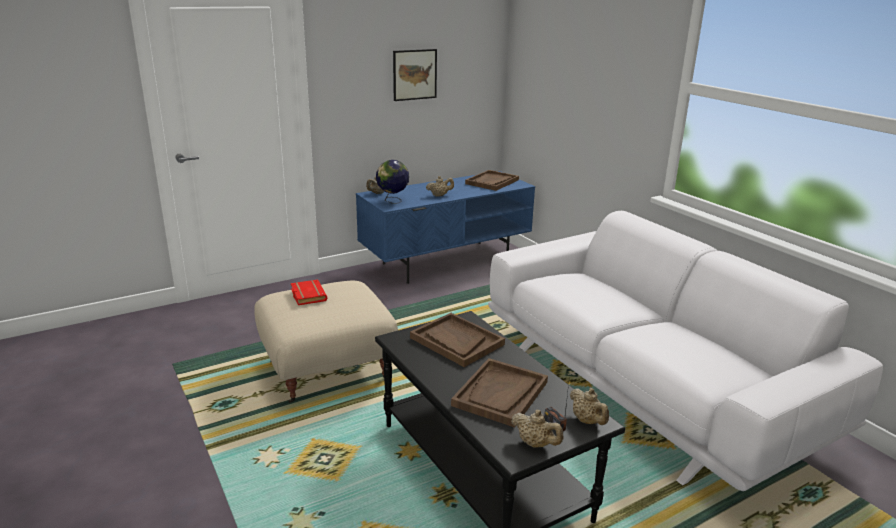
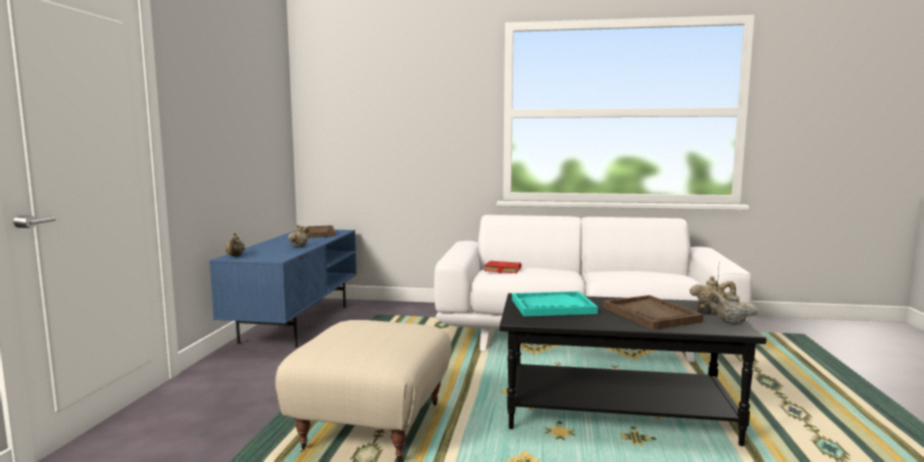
camera: 50 degrees left, 15 degrees down
red book [291,280,327,305] -> red book moved to [484,261,521,273]
globe [376,160,409,204] -> none
picture [393,49,437,101] -> none
brown tray [410,313,505,367] -> turquoise tray [512,291,598,316]
beige teapot [511,409,563,448] -> beige teapot turned 120 degrees counterclockwise [708,290,757,325]

